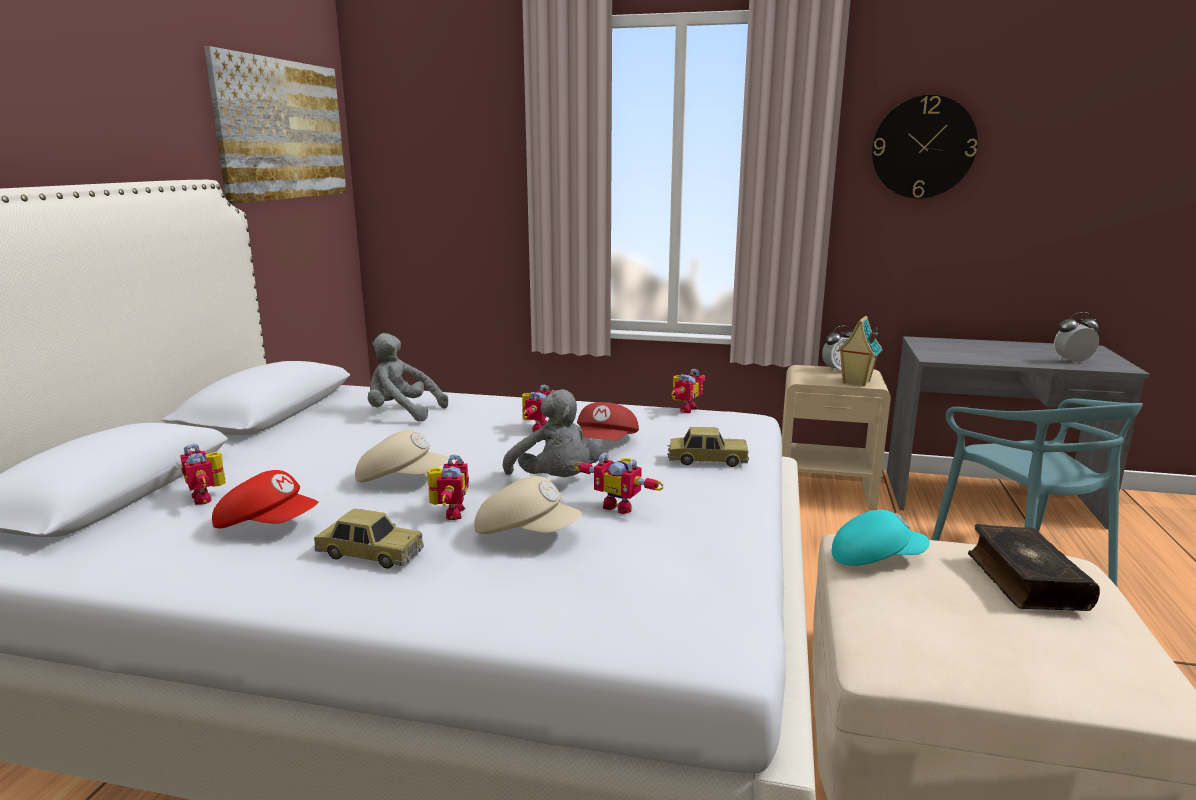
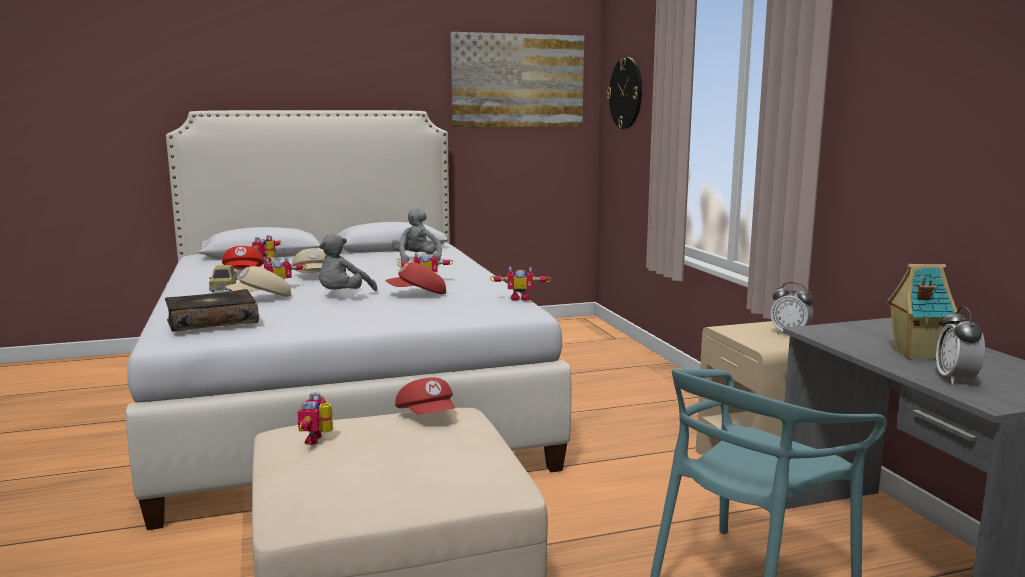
camera: 60 degrees right, 5 degrees down
beige cap [474,476,582,534] -> beige cap turned 60 degrees clockwise [225,266,291,297]
toy robot [574,453,664,514] -> toy robot moved to [298,392,333,445]
toy car [667,427,749,467] -> none
turquoise cap [832,510,930,566] -> red cap [395,377,455,414]
toy house [837,316,882,387] -> toy house moved to [887,264,958,359]
wall clock [872,95,978,198] -> wall clock moved to [607,57,642,129]
book [968,524,1100,611] -> book moved to [165,289,259,332]
alarm clock [1054,312,1099,363] -> alarm clock turned 135 degrees counterclockwise [936,306,985,384]

